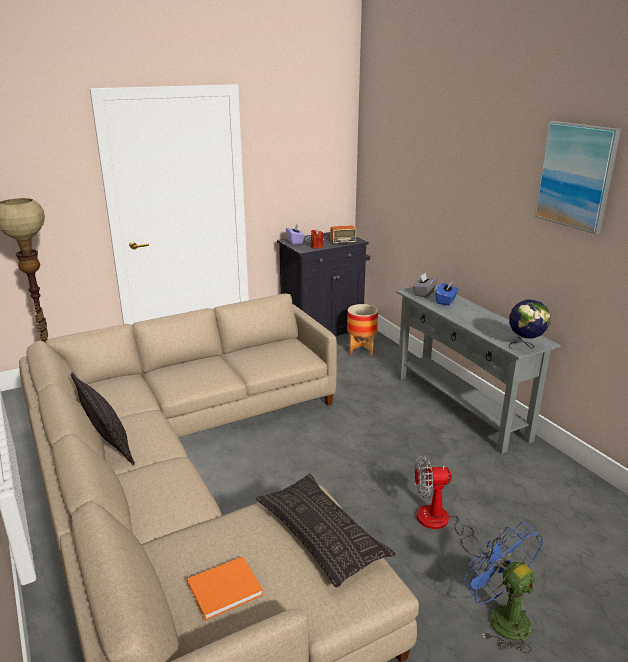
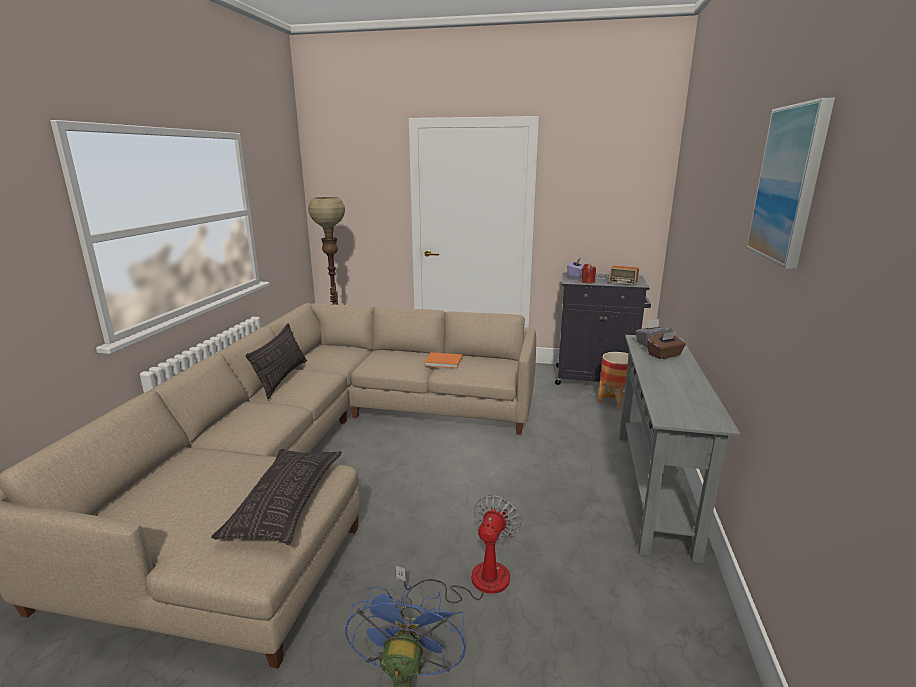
camera: 40 degrees right, 5 degrees down
orange book [187,556,263,621] -> orange book moved to [424,352,463,368]
fan [414,456,504,558] -> fan turned 75 degrees clockwise [395,495,521,603]
blue tissue box [436,282,458,306] -> brown tissue box [647,331,686,359]
globe [509,299,550,349] -> none

